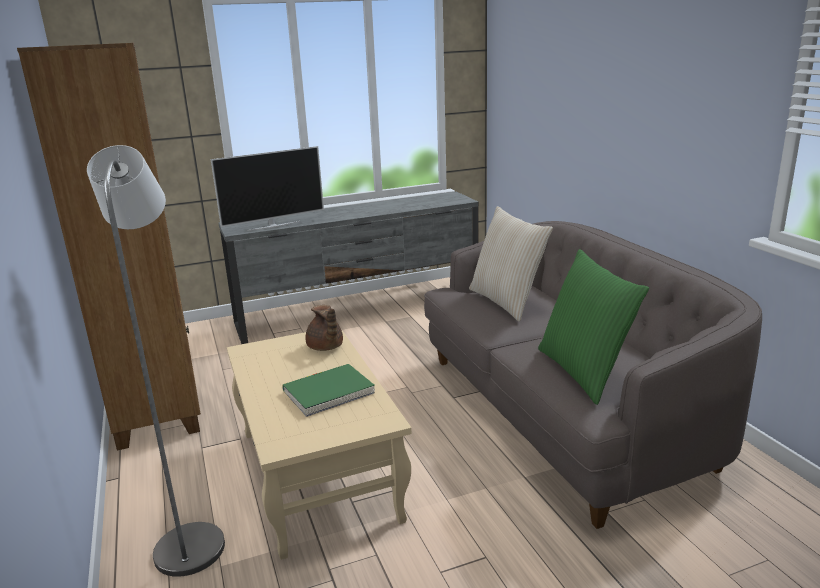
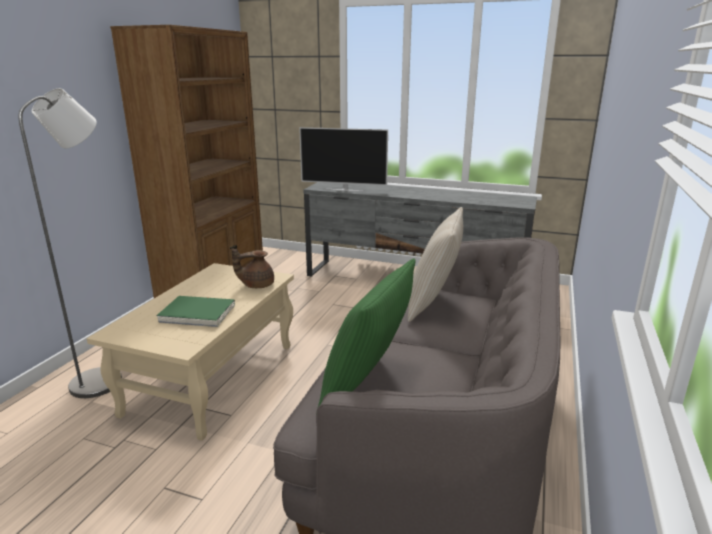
camera: 40 degrees right, 0 degrees up
brown teapot [305,305,343,351] -> brown teapot turned 60 degrees clockwise [231,248,274,288]

